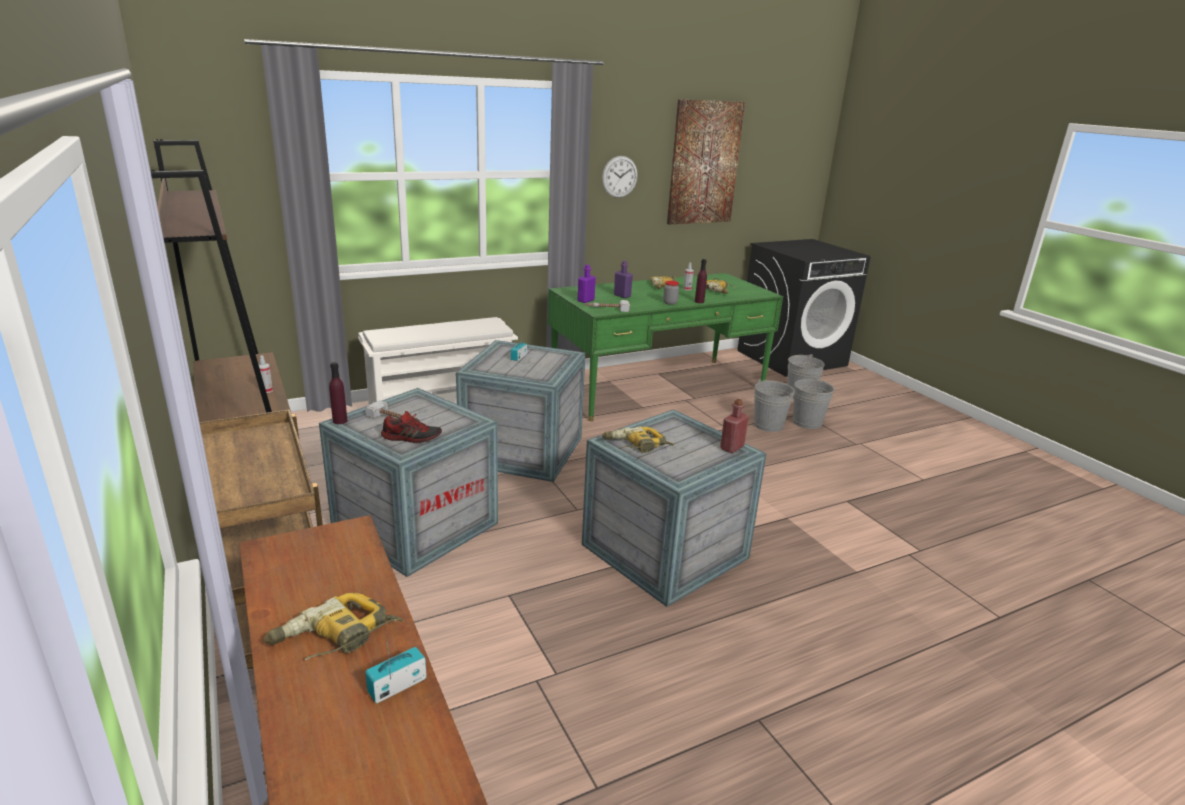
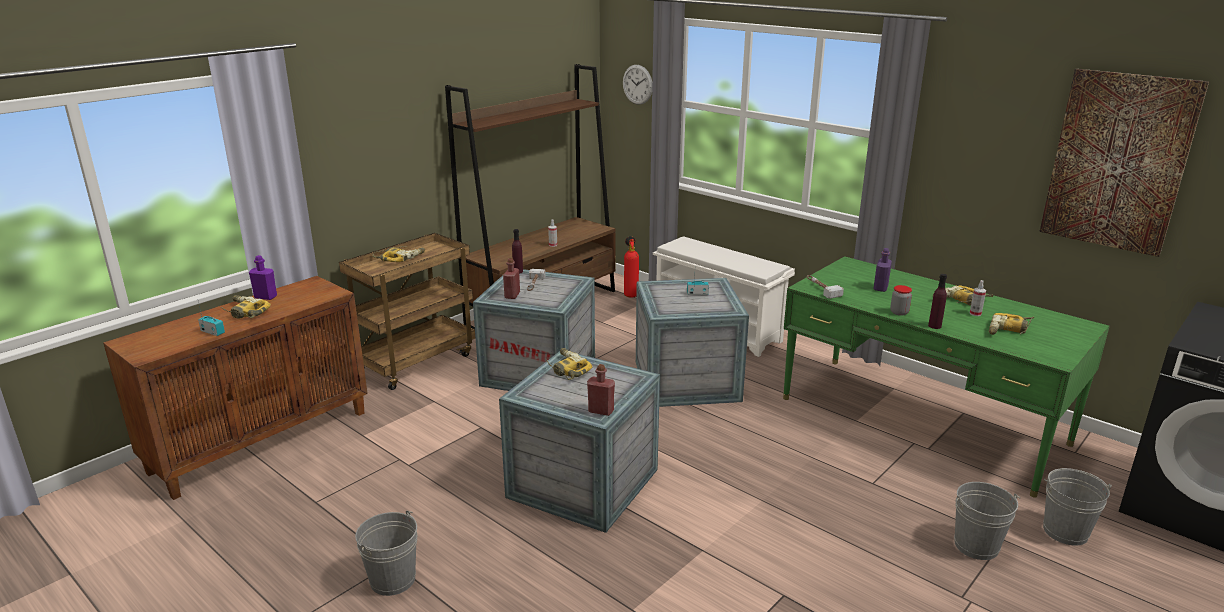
camera: 70 degrees right, 0 degrees up
shoe [381,411,442,443] -> red bottle [503,258,520,299]
purple bottle [578,264,596,303] -> purple bottle moved to [249,255,277,300]
wall clock [602,156,638,198] -> wall clock moved to [623,65,652,105]
grey bucket [754,379,795,432] -> grey bucket moved to [355,510,417,596]
none -> power drill [372,246,425,262]
none -> fire extinguisher [624,236,639,298]

